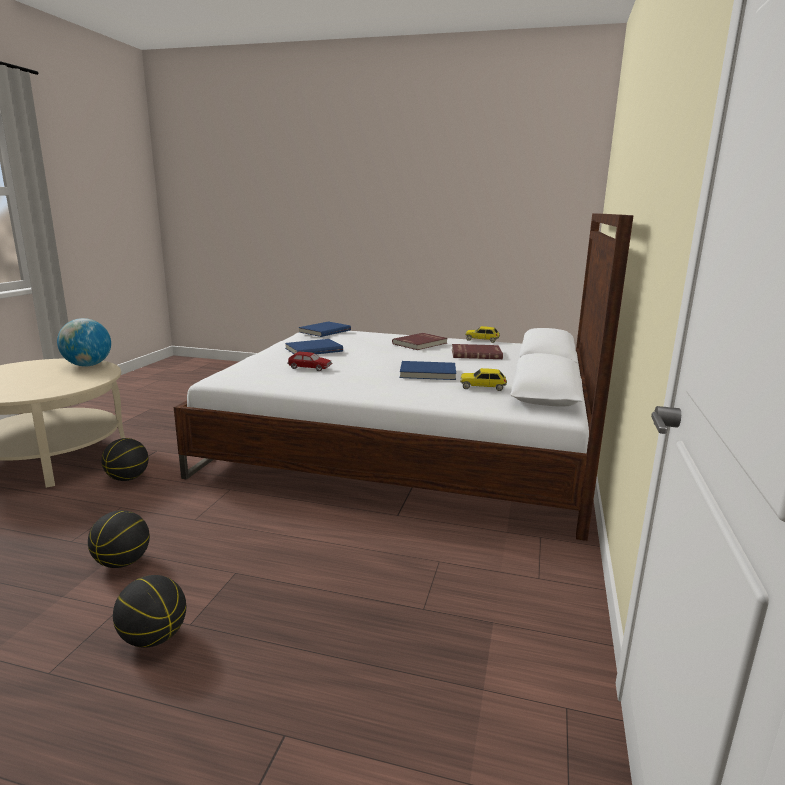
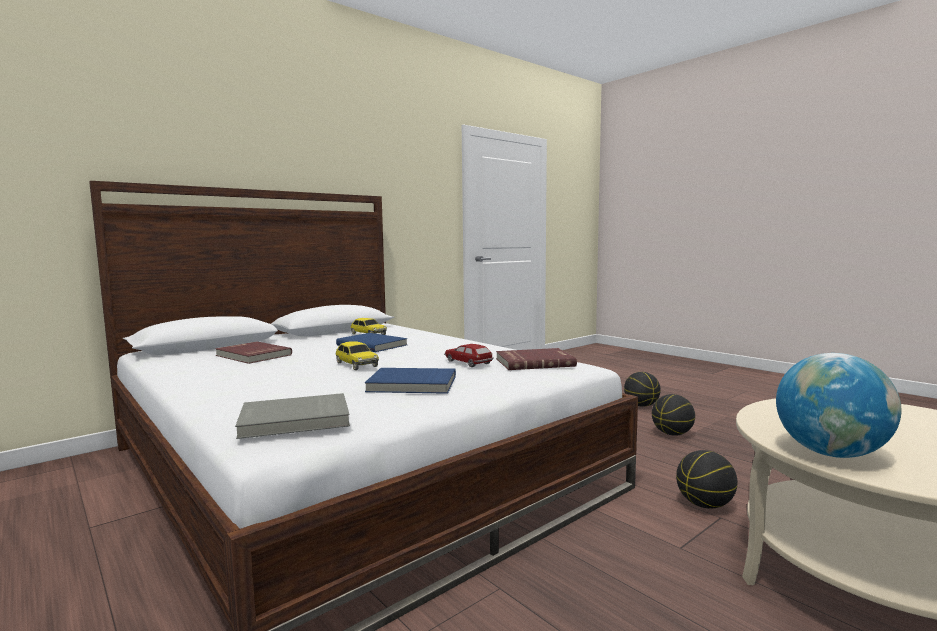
camera: 145 degrees left, 10 degrees down
blue book [299,321,351,337] -> grey book [235,393,350,439]
red book [392,333,448,350] -> red book moved to [496,348,577,370]
toy car [465,326,500,343] -> toy car moved to [336,341,379,370]

